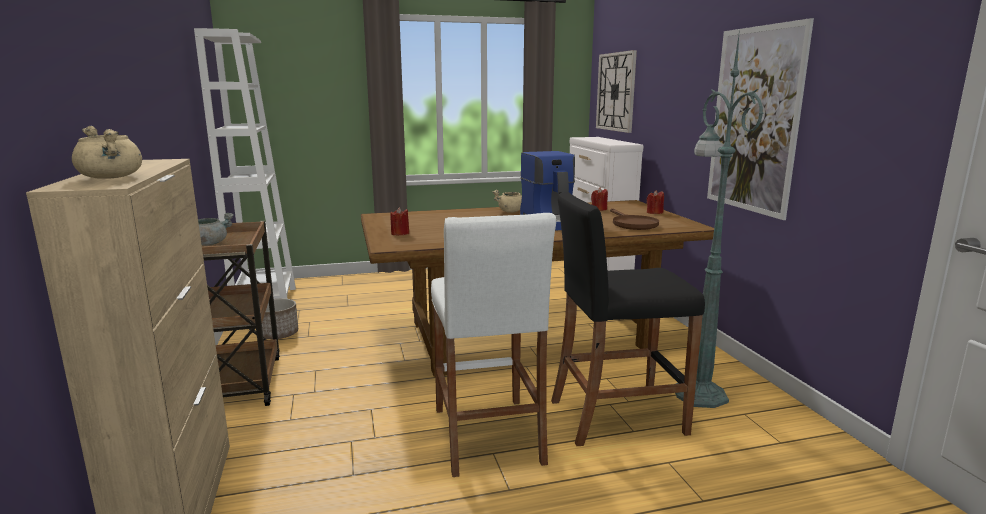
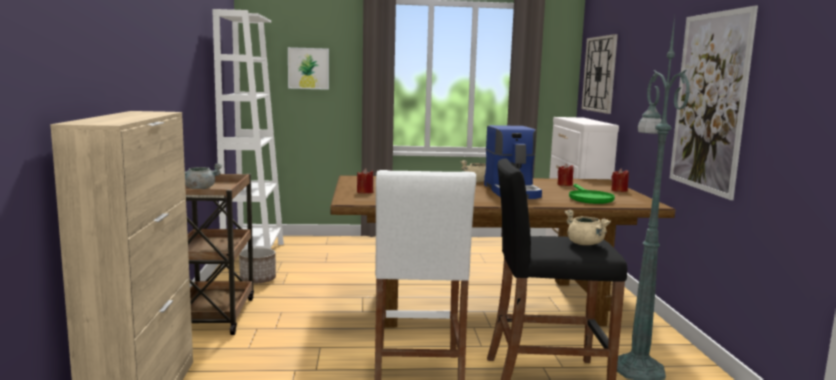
camera: 10 degrees right, 5 degrees down
beige cooking pot [72,126,142,179] -> beige cooking pot moved to [564,210,611,245]
brown frying pan [610,208,659,230] -> green frying pan [569,184,615,204]
none -> picture [288,47,329,90]

